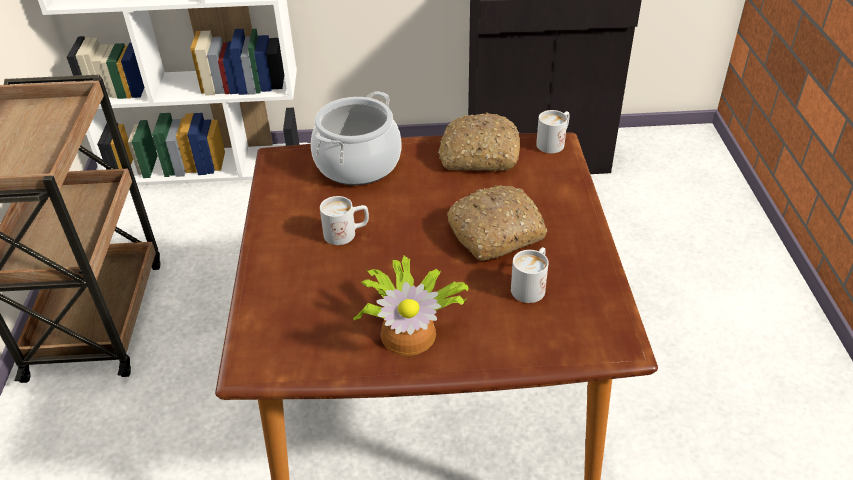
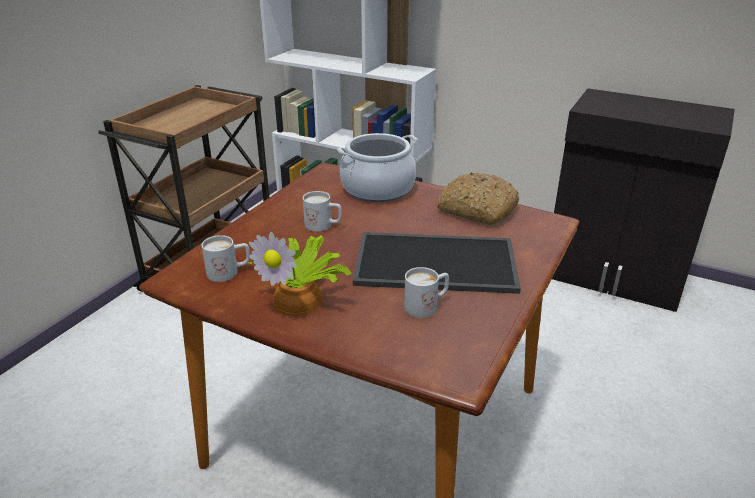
camera: 30 degrees right, 10 degrees down
bread [447,185,547,261] -> tray [353,232,521,294]
white mug [536,110,569,153] -> white mug moved to [201,235,250,282]

